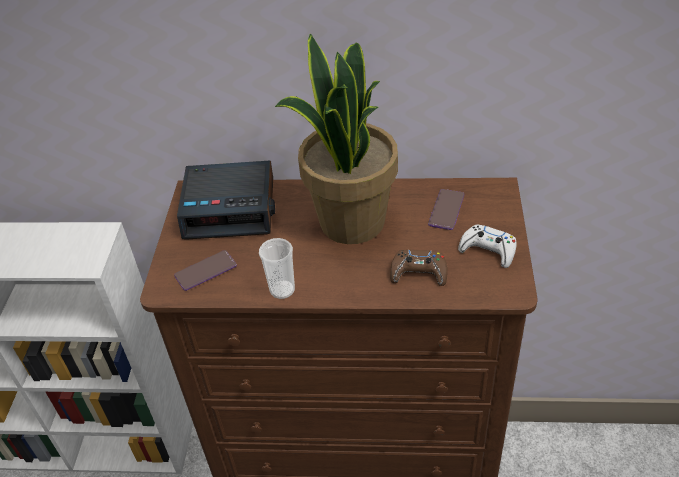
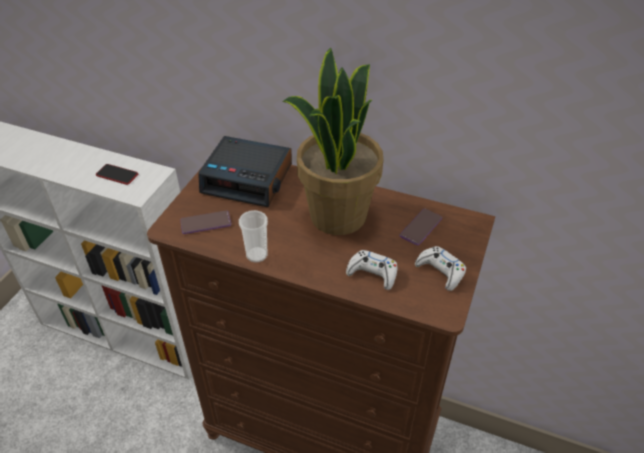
camera: 15 degrees right, 0 degrees up
brown game controller [390,250,447,286] -> white game controller [346,250,397,290]
none -> phone [96,164,138,185]

